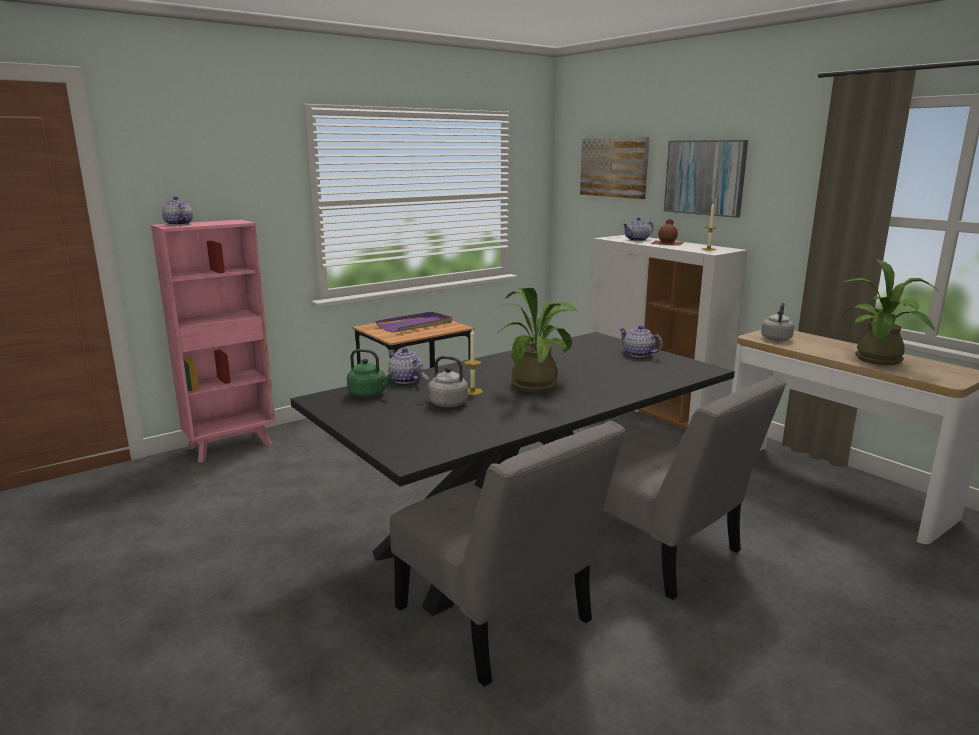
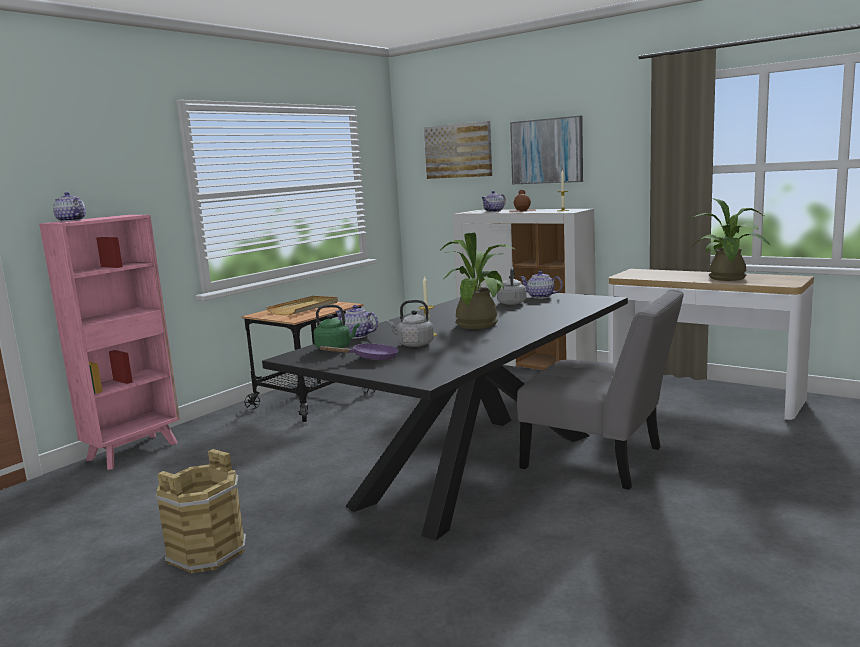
camera: 15 degrees left, 5 degrees down
purple tray [376,312,452,333] -> beige tray [266,296,338,315]
grey chair [390,421,625,687] -> none
grey kettle [761,302,794,341] -> grey kettle moved to [497,267,527,305]
none -> brown bucket [155,449,247,574]
none -> purple frying pan [318,343,399,360]

